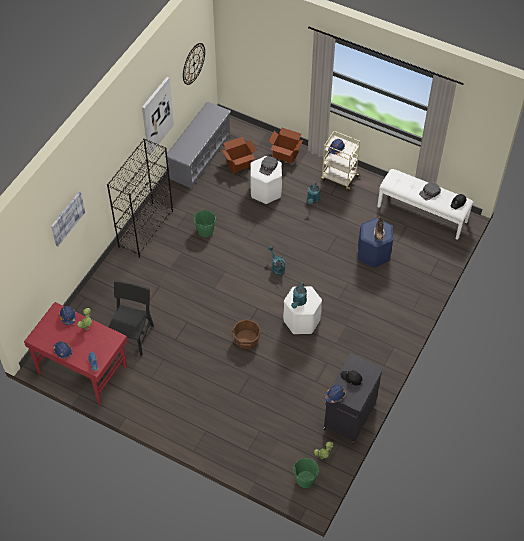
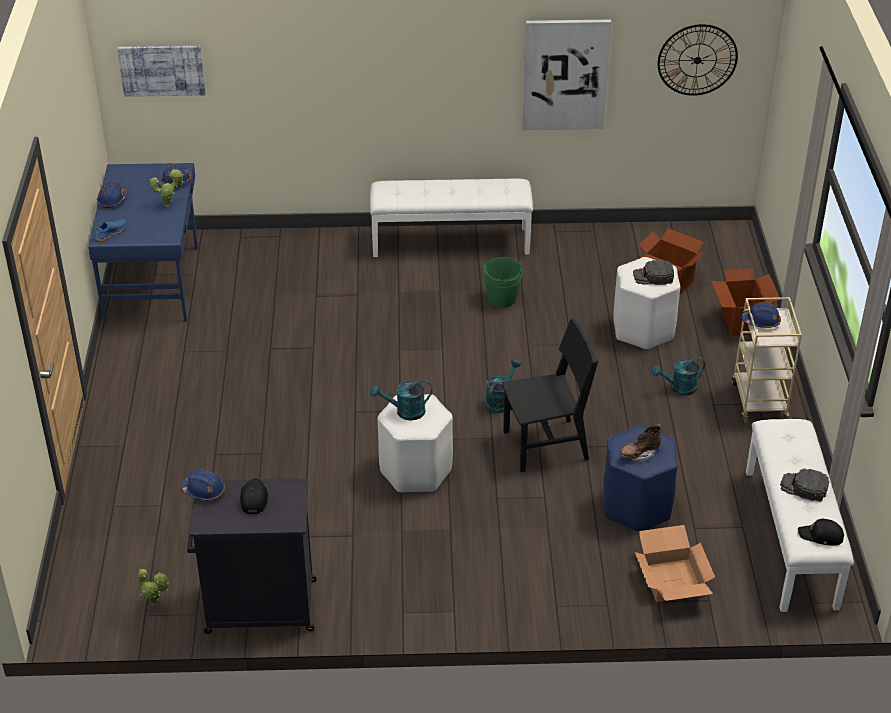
camera: 60 degrees right, 15 degrees down
red desk [24,302,128,405] -> blue desk [88,163,198,323]
picture [51,192,85,246] -> picture moved to [117,46,206,97]
black bookcase [107,138,173,257] -> white bench [370,178,533,257]
black chair [108,281,154,356] -> black chair moved to [502,318,598,472]
grey shoe rack [165,101,231,189] -> none
brown bucket [232,319,261,350] -> none
green bucket [293,458,319,488] -> none
none -> cardboard box [635,525,715,602]

